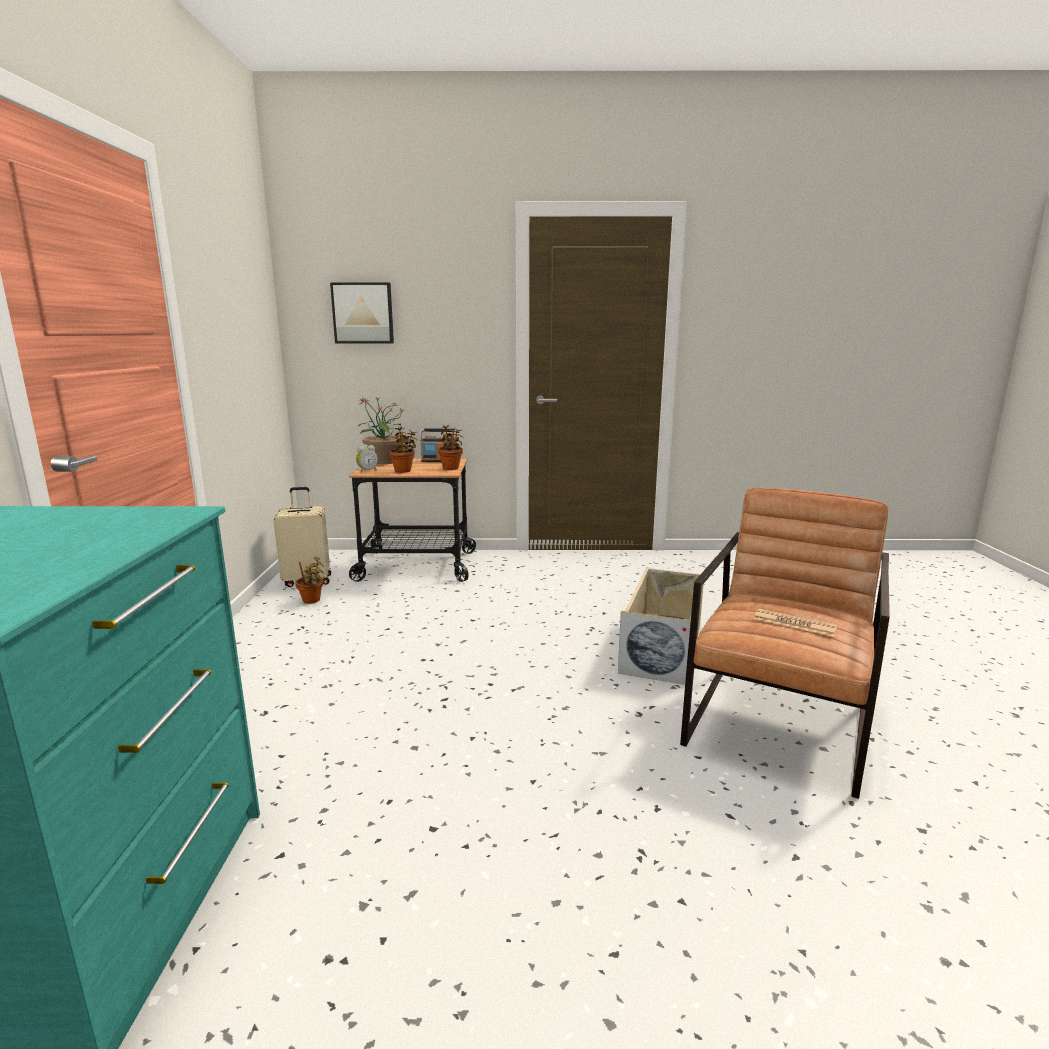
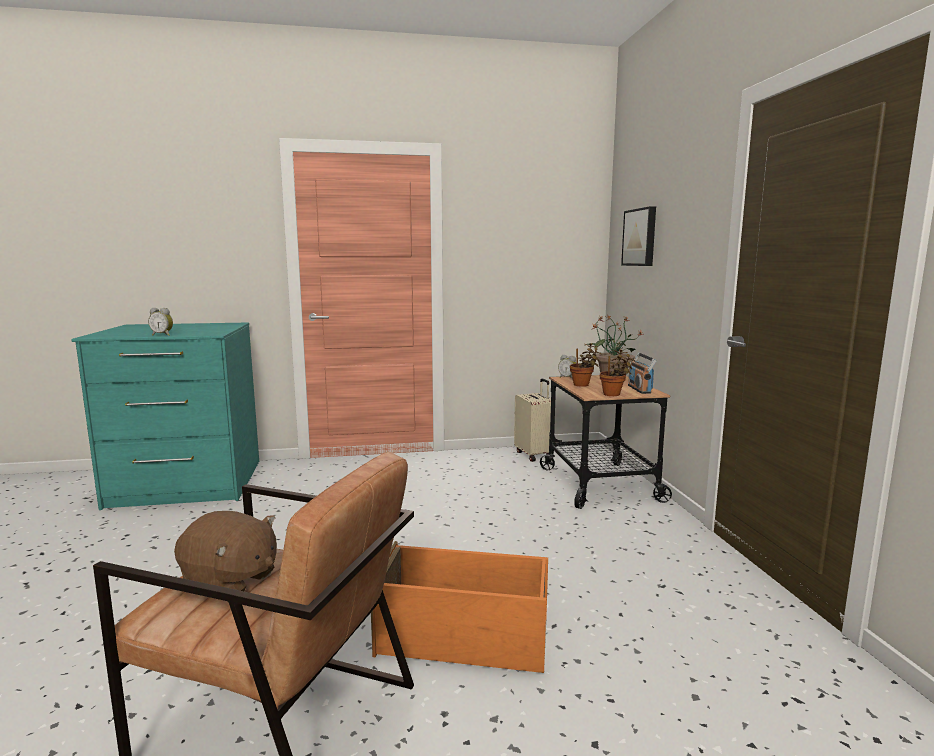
camera: 80 degrees right, 5 degrees down
potted plant [295,557,324,604] -> none
beige storage box [618,567,704,685] -> orange storage box [371,541,548,673]
newspaper [754,609,837,637] -> brown plush toy [174,511,277,591]
none -> alarm clock [148,308,173,336]

